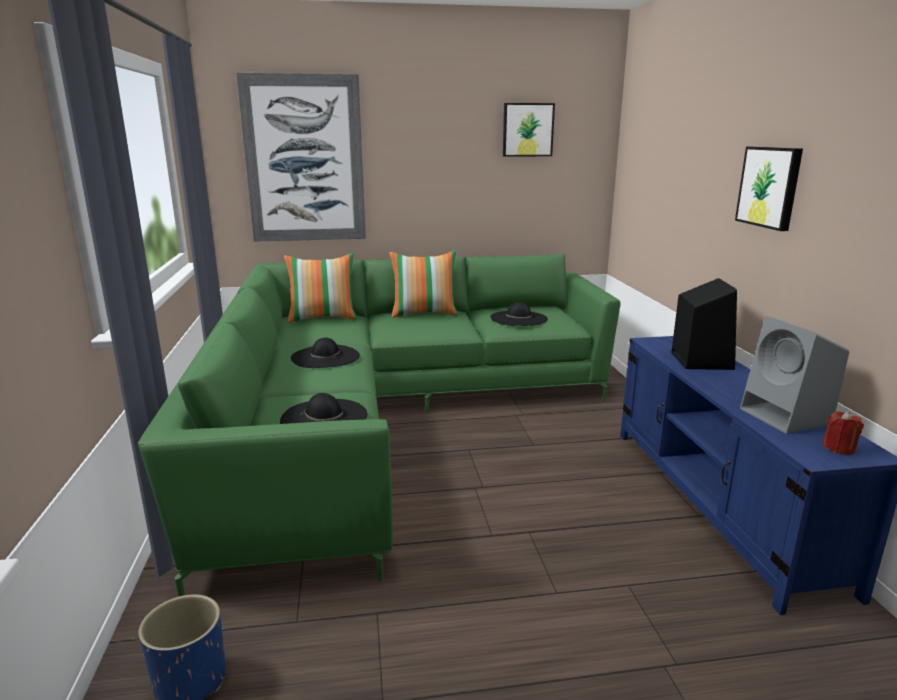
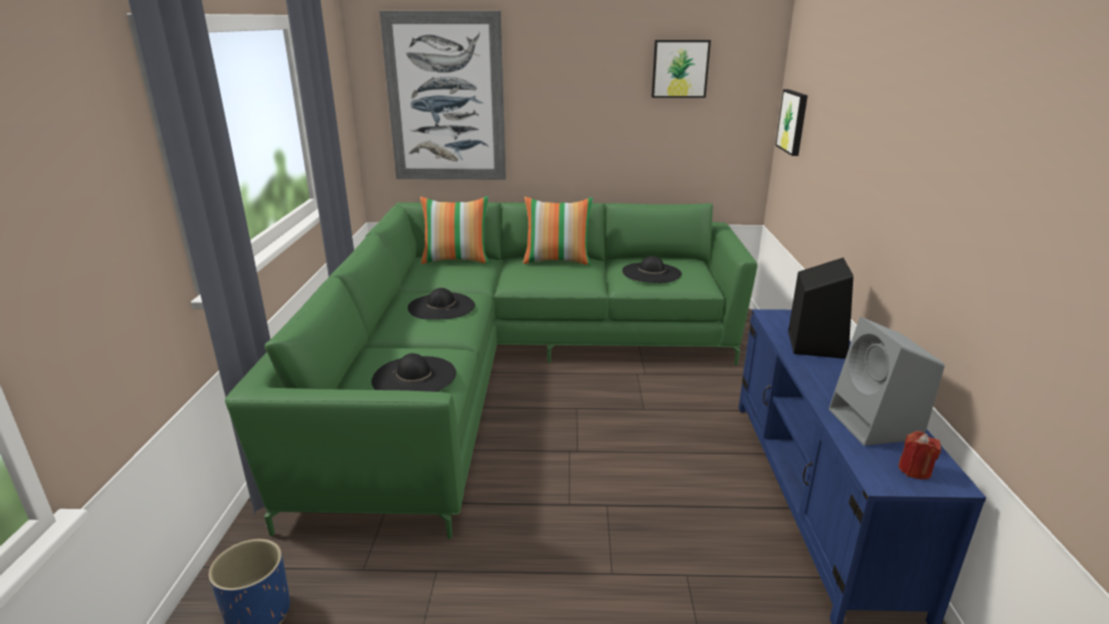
camera: 10 degrees right, 5 degrees up
picture [735,147,803,231] -> picture moved to [775,89,808,156]

